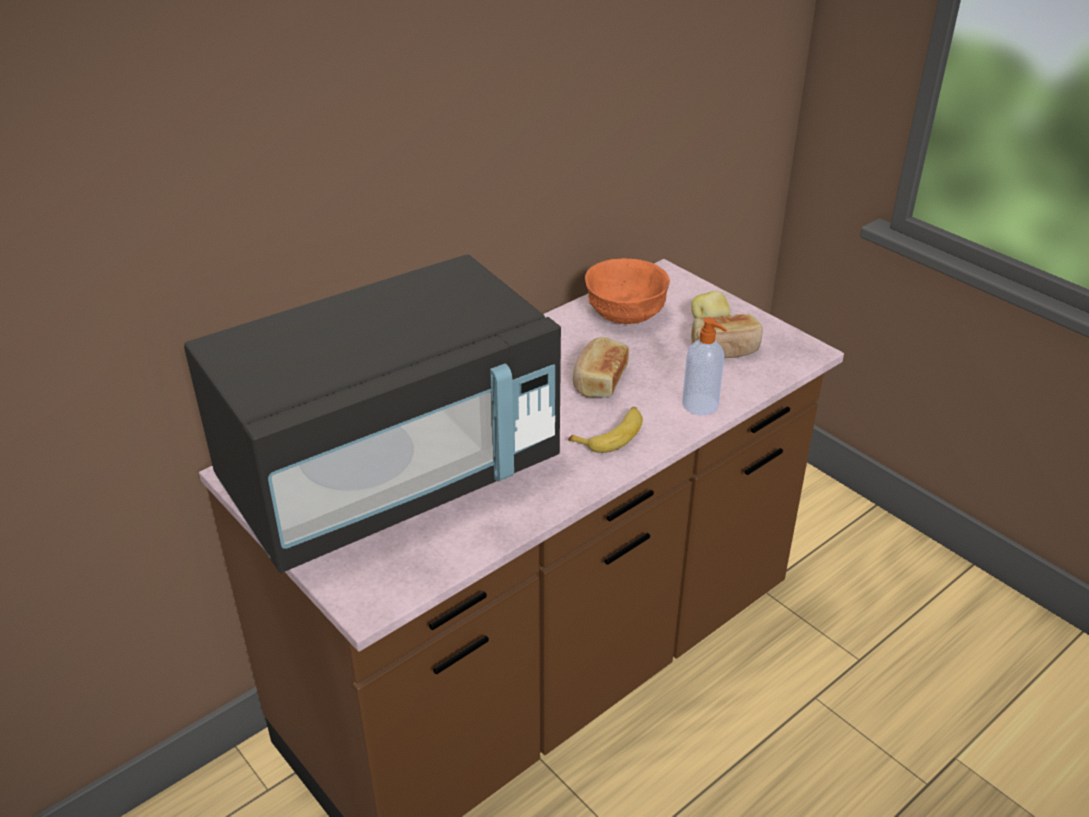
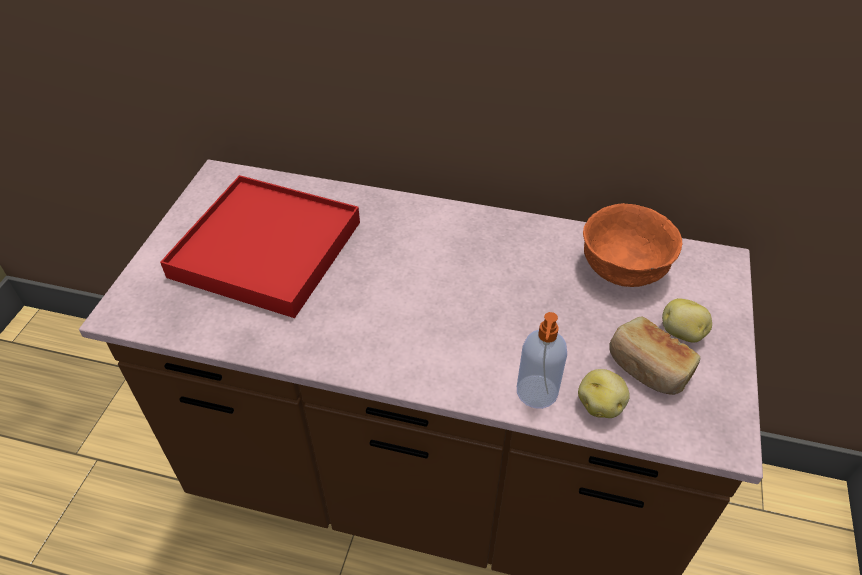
camera: 55 degrees right, 10 degrees up
black microwave [184,255,561,573] -> red tray [160,175,360,318]
banana [568,407,643,453] -> none
bread [573,337,629,398] -> none
none -> potato [578,369,630,418]

